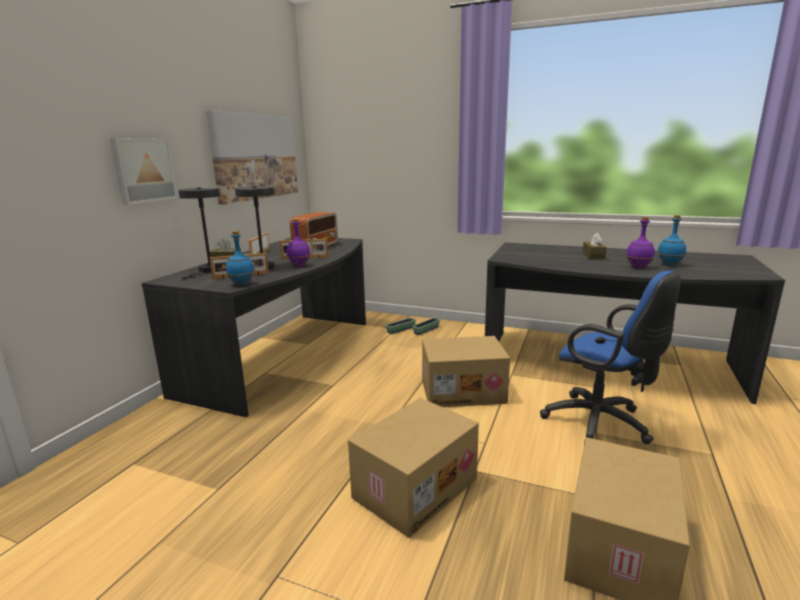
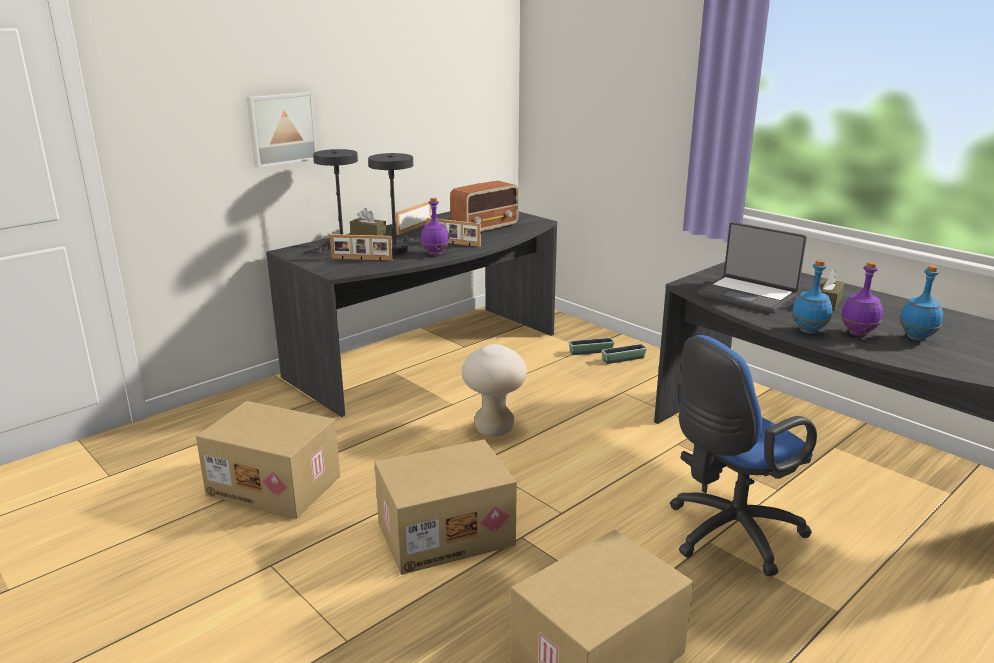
camera: 25 degrees right, 5 degrees up
picture [206,110,298,205] -> none
blue bottle [226,231,255,285] -> blue bottle moved to [792,260,832,334]
cardboard box [422,336,510,407] -> cardboard box moved to [196,401,340,519]
blue office chair [540,271,681,445] -> blue office chair turned 75 degrees clockwise [670,335,817,576]
none -> beige stool [462,344,527,437]
none -> laptop [698,222,807,313]

